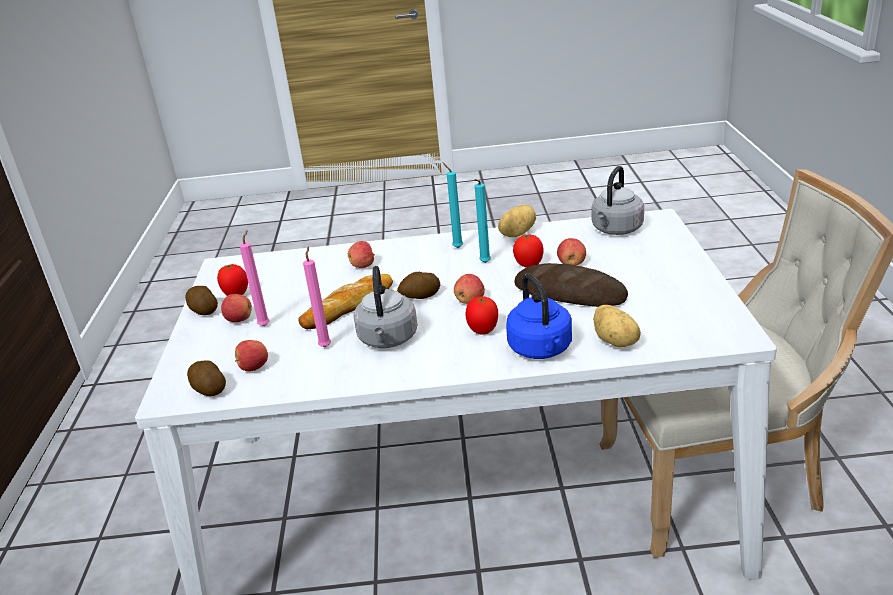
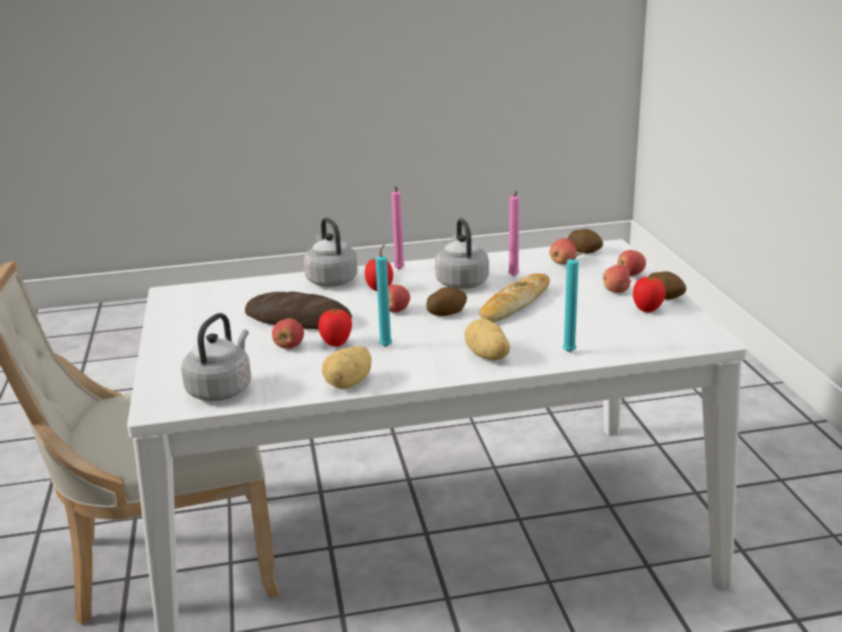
camera: 170 degrees right, 5 degrees down
pink candle [240,230,270,326] -> pink candle moved to [391,187,405,270]
apple [348,241,375,268] -> apple moved to [617,250,646,276]
turquoise candle [443,163,463,248] -> turquoise candle moved to [563,252,584,352]
blue kettle [506,273,572,359] -> grey kettle [304,217,358,287]
potato [593,305,641,347] -> potato moved to [465,319,510,361]

